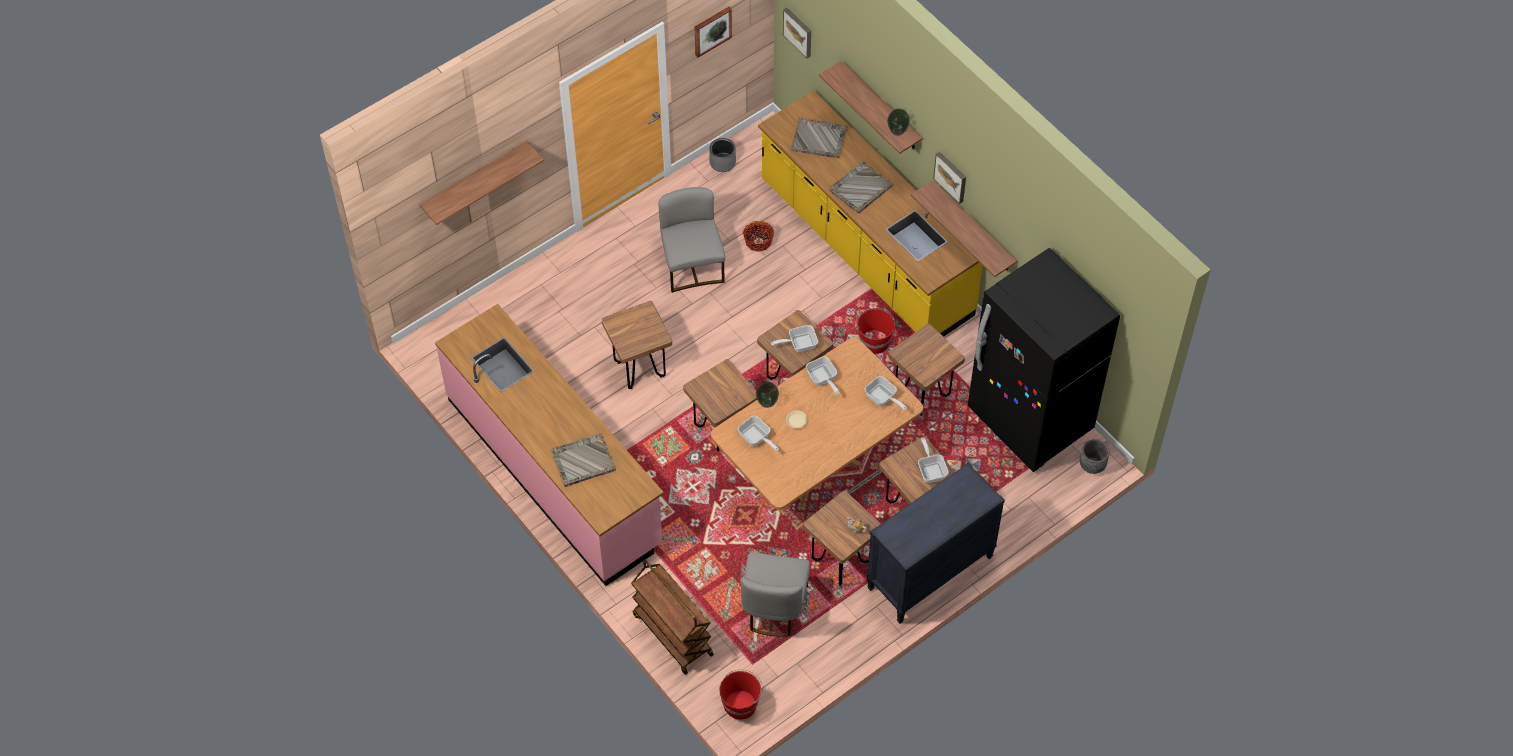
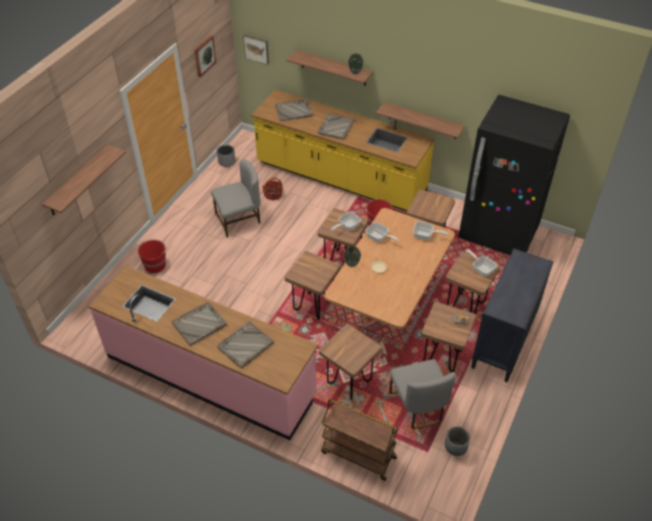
camera: 25 degrees left, 10 degrees down
brown stool [602,301,672,389] -> brown stool moved to [319,324,382,400]
grey chair [658,187,725,293] -> grey chair turned 105 degrees clockwise [211,159,261,238]
red bucket [719,669,763,720] -> red bucket moved to [138,239,166,273]
frying pan [738,416,779,452] -> none
picture [933,152,966,204] -> none
grey planter [1080,439,1110,474] -> grey planter moved to [445,426,470,456]
none -> grey tray [171,302,227,346]

